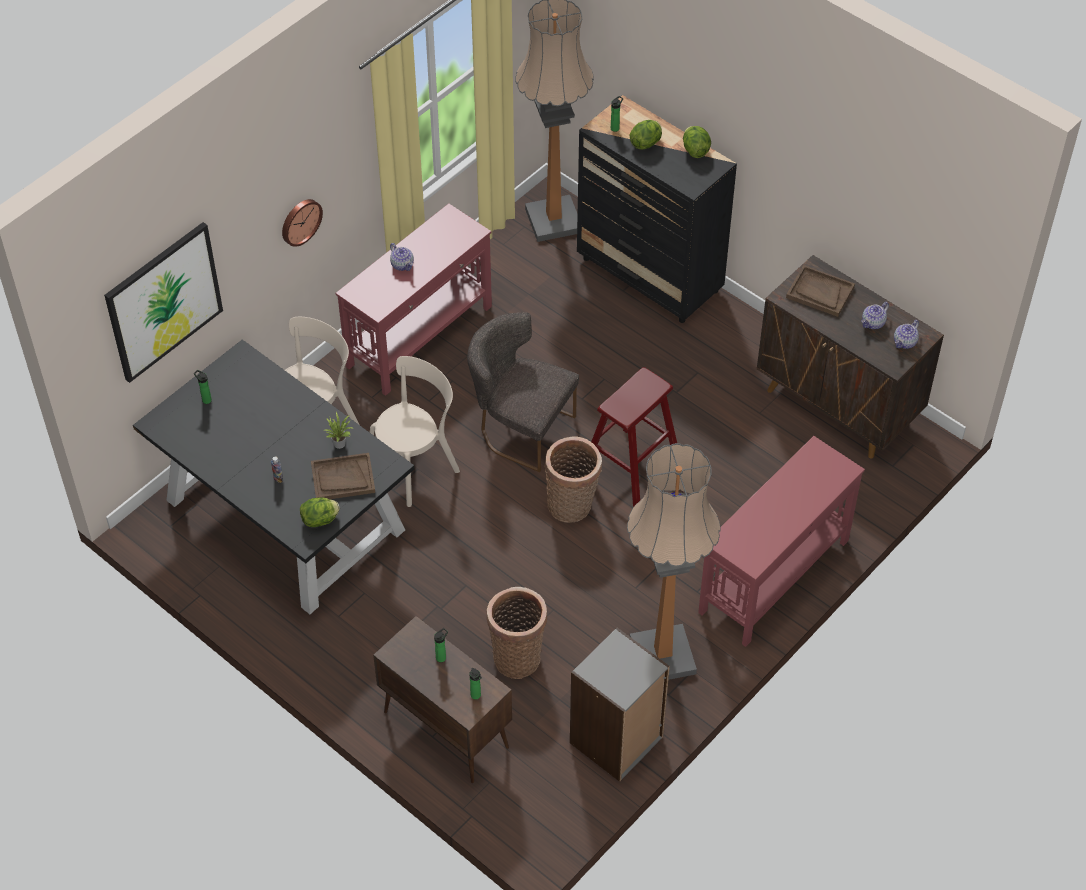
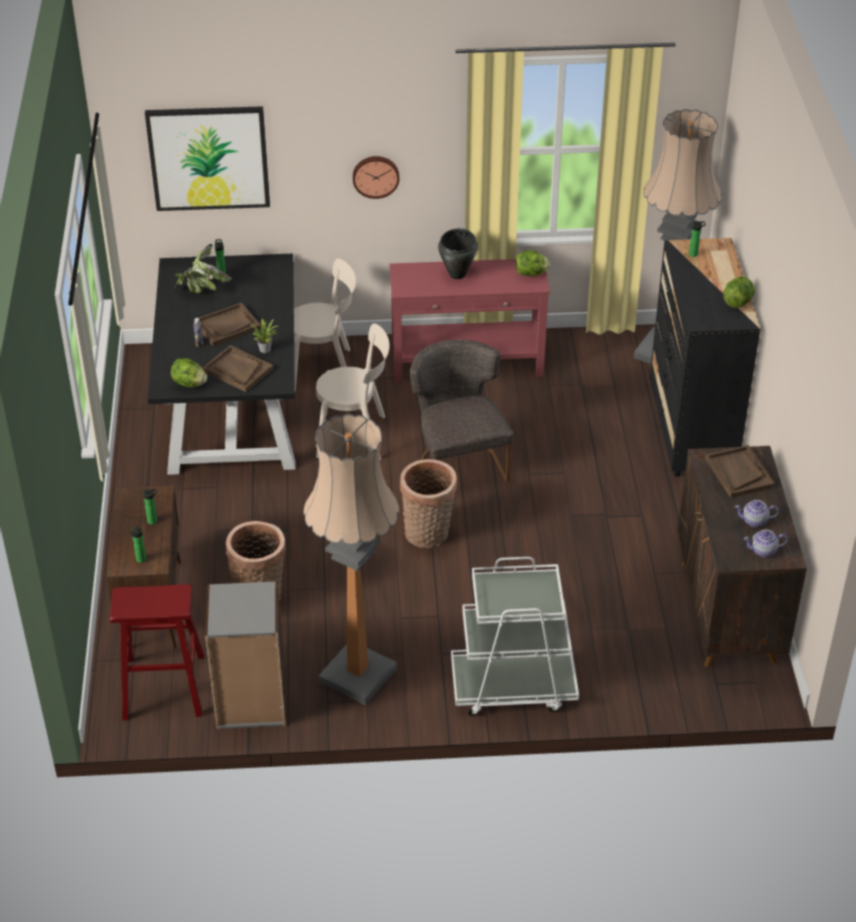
camera: 45 degrees right, 10 degrees down
teapot [390,243,414,271] -> black cooking pot [438,228,478,279]
red stool [591,367,677,506] -> red stool moved to [110,584,205,720]
lettuce [629,120,662,150] -> lettuce moved to [515,250,550,276]
red console table [698,436,865,647] -> white cart [451,557,579,716]
none -> potted plant [173,244,231,293]
none -> brown tray [199,303,261,346]

